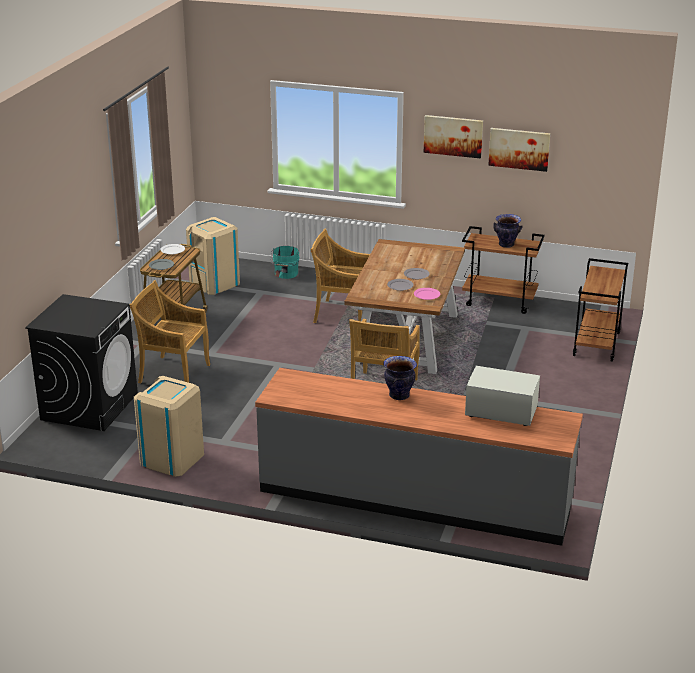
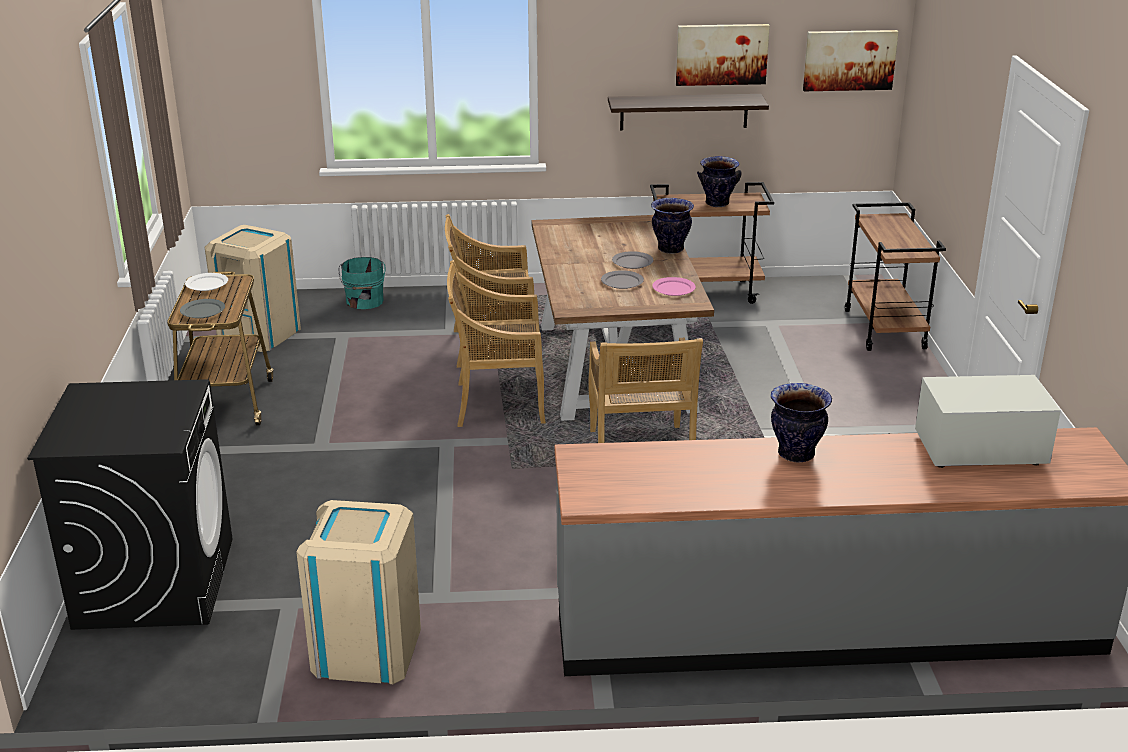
camera: 20 degrees left, 0 degrees up
beige chair [130,280,210,383] -> beige chair moved to [447,260,546,427]
picture [424,115,483,159] -> picture moved to [803,30,899,91]
none -> shelf [608,94,769,130]
none -> vase [651,198,694,254]

